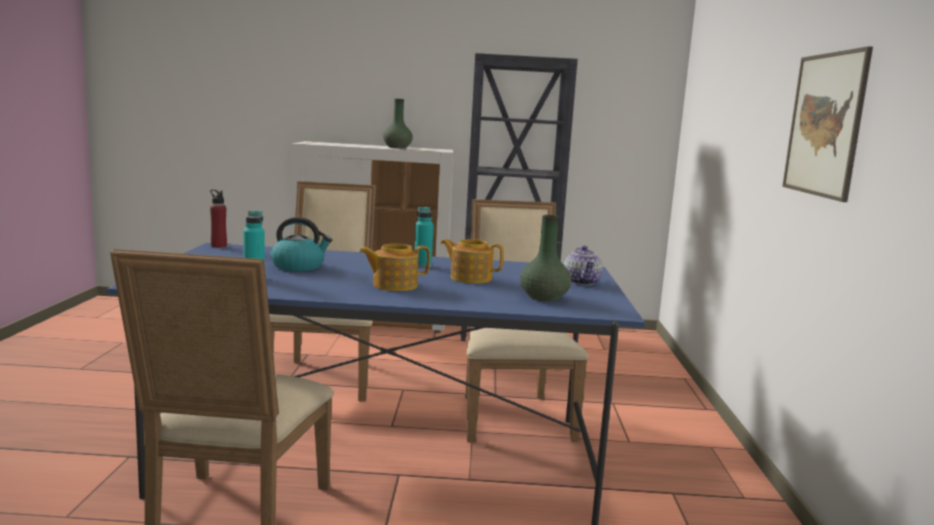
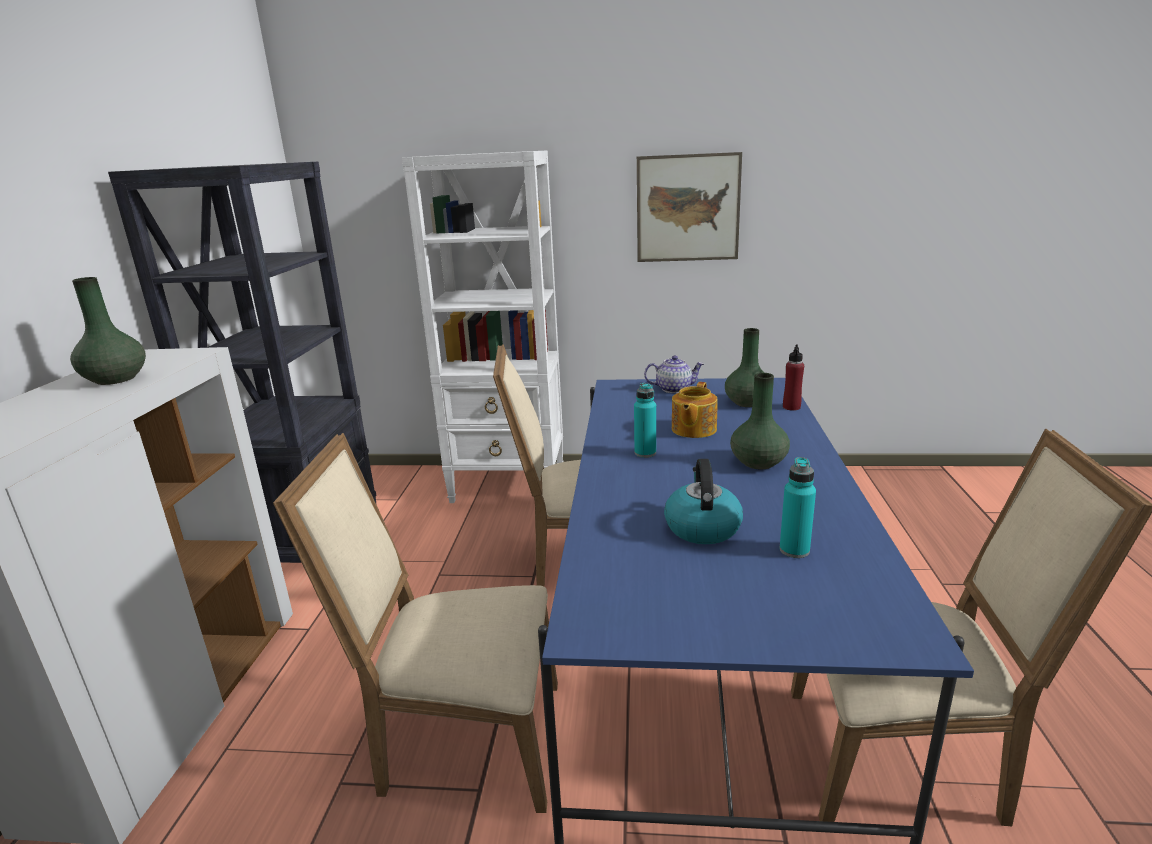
camera: 85 degrees left, 10 degrees up
red bottle [210,189,227,248] -> red bottle moved to [783,344,804,411]
teapot [359,244,430,291] -> green vase [730,373,790,469]
none -> white bookcase [402,150,564,503]

